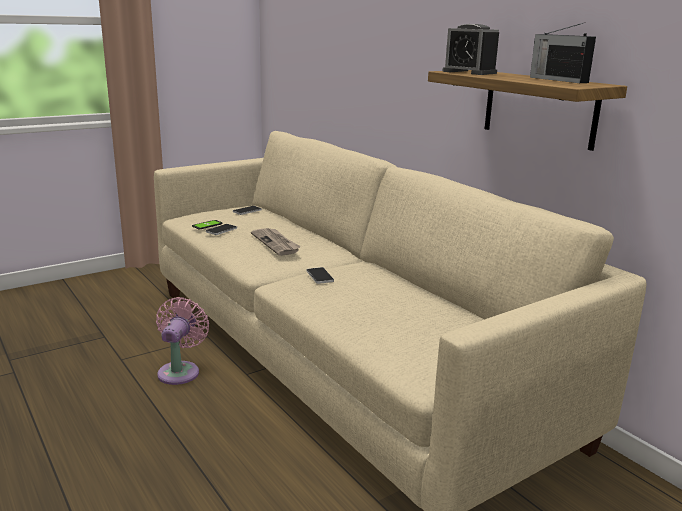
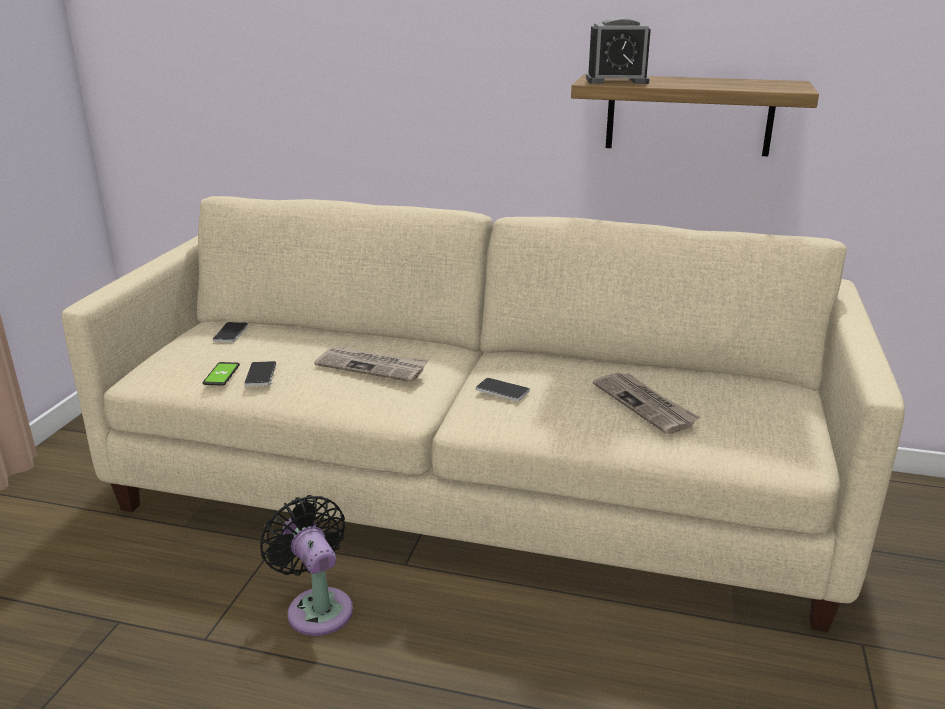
camera: 40 degrees left, 5 degrees up
pink fan [156,297,209,385] -> black fan [260,495,353,636]
radio [530,22,596,83] -> none
none -> newspaper [593,373,700,434]

